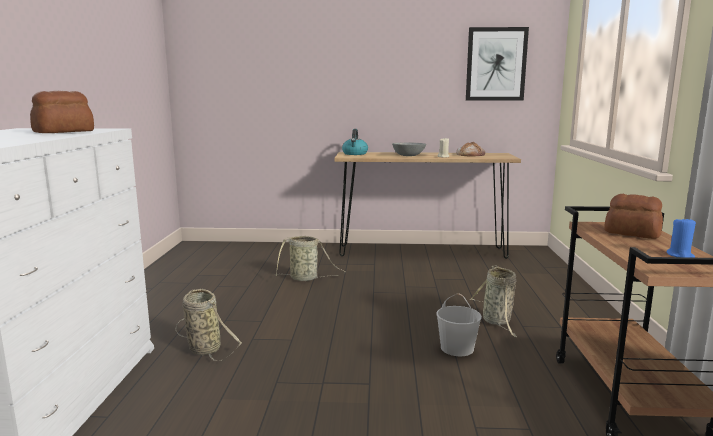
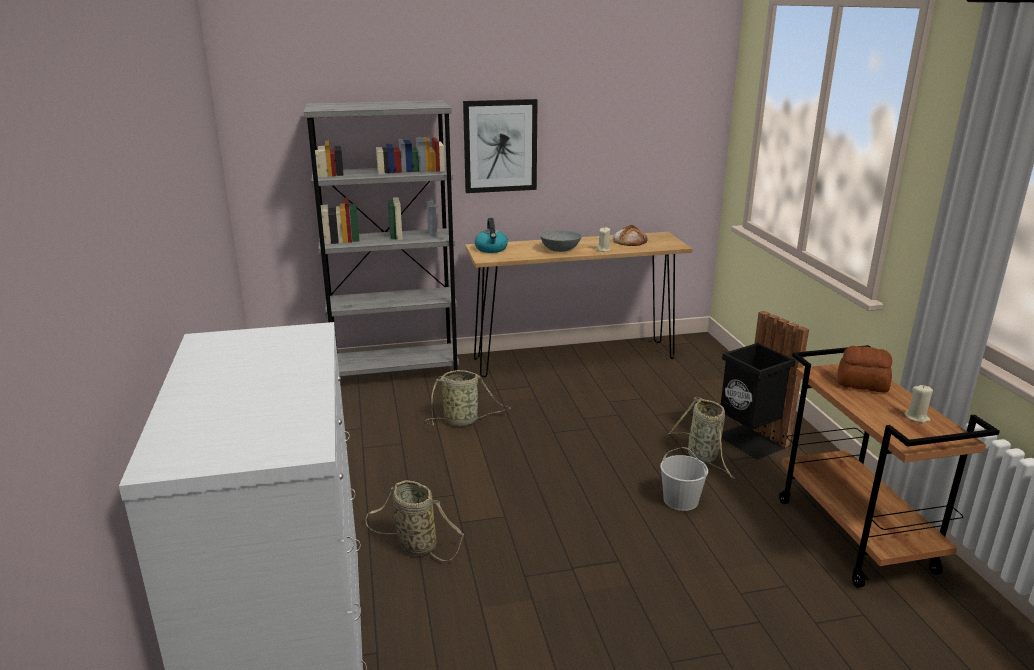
camera: 15 degrees left, 10 degrees up
bread [30,91,94,133] -> none
picture [466,27,529,101] -> picture moved to [463,99,538,193]
blue candle [666,217,696,258] -> beige candle [905,385,933,423]
none -> grey bookcase [304,100,459,376]
none -> black trash can [721,311,809,460]

